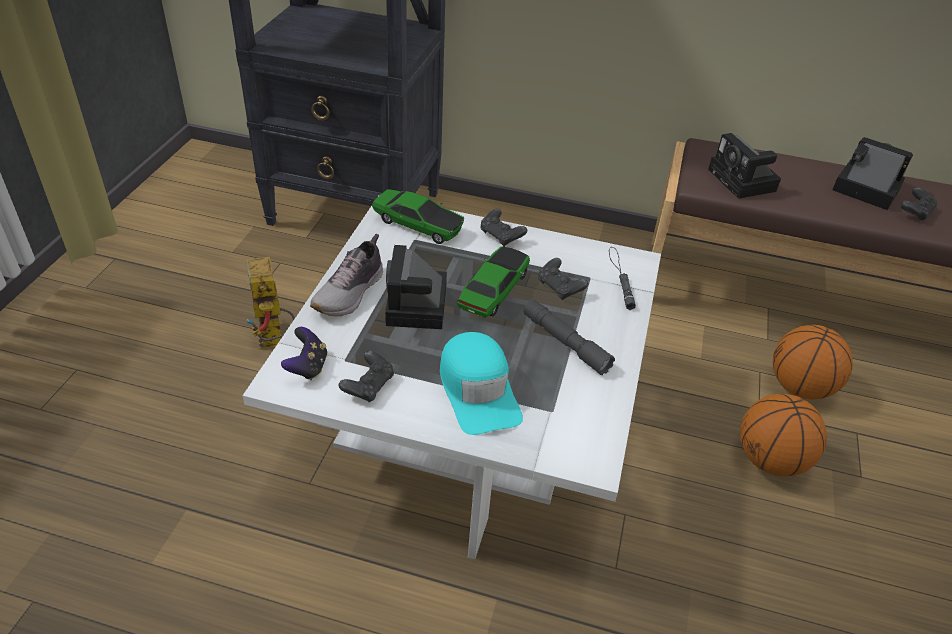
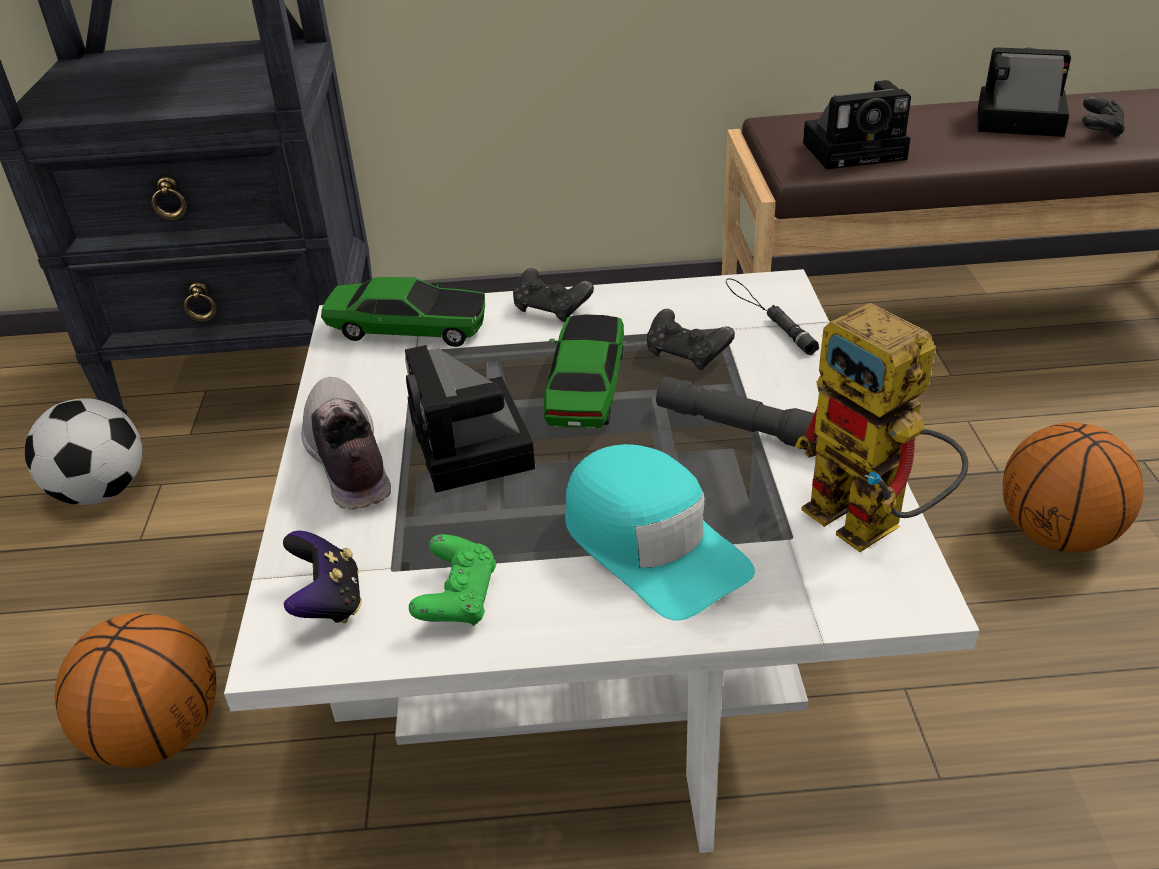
camera: 15 degrees left, 5 degrees down
toy robot [246,257,295,349] -> toy robot moved to [795,303,968,552]
shoe [310,234,383,316] -> shoe turned 150 degrees clockwise [301,377,391,509]
black game controller [339,351,394,402] -> green game controller [409,534,496,626]
camera [708,133,781,199] -> camera turned 60 degrees counterclockwise [803,80,911,170]
basketball [773,325,853,400] -> basketball moved to [55,612,217,768]
none -> football [25,398,142,505]

